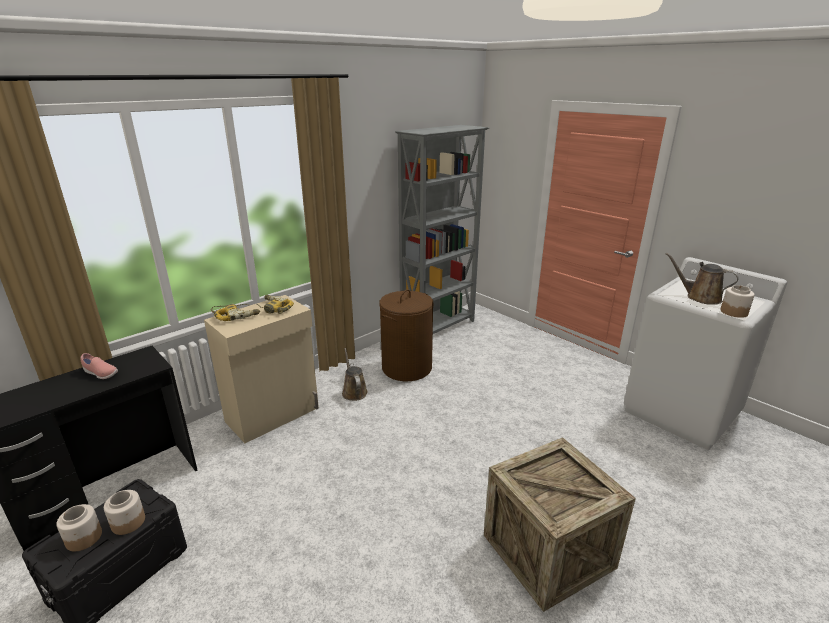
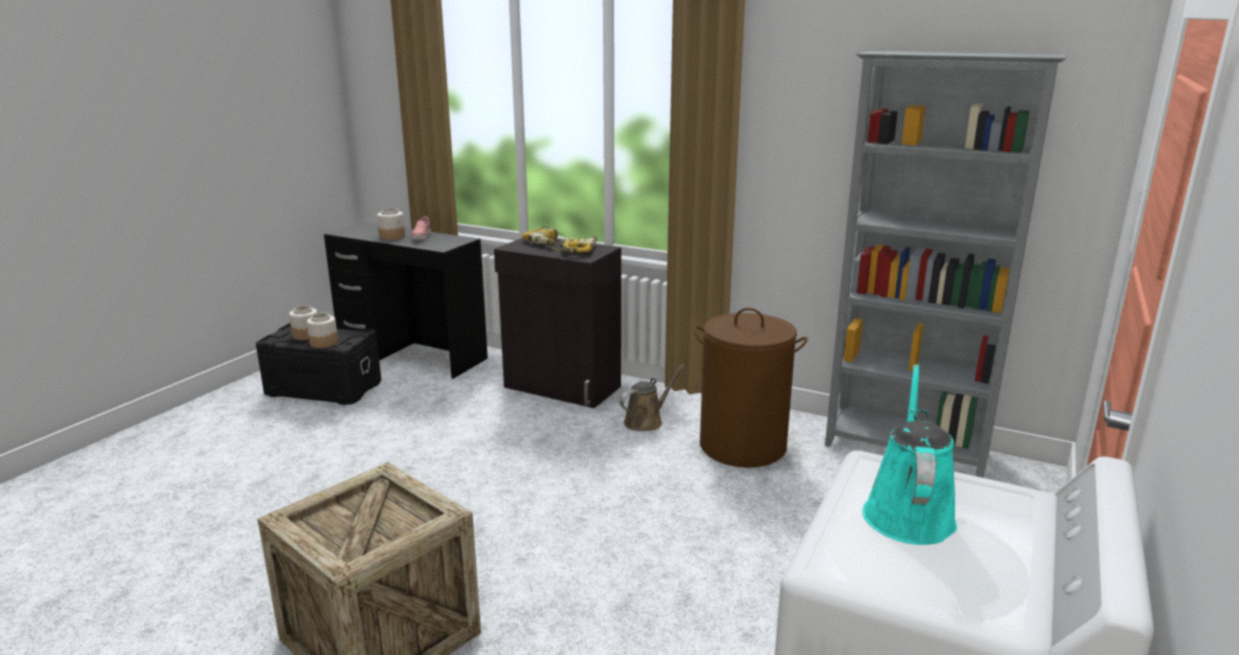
camera: 70 degrees right, 5 degrees down
beige cabinet [204,295,319,443] -> black cabinet [494,238,621,408]
brown watering can [665,253,739,305] -> turquoise watering can [863,364,957,545]
jar [720,285,755,318] -> jar moved to [377,208,405,240]

